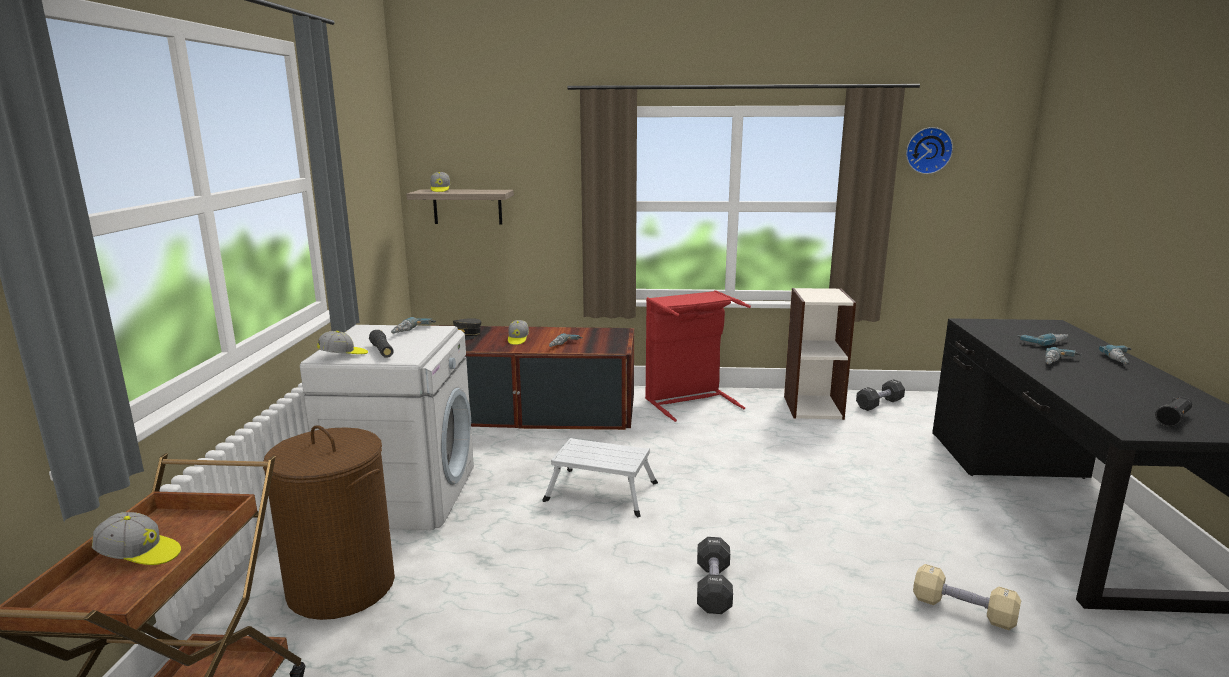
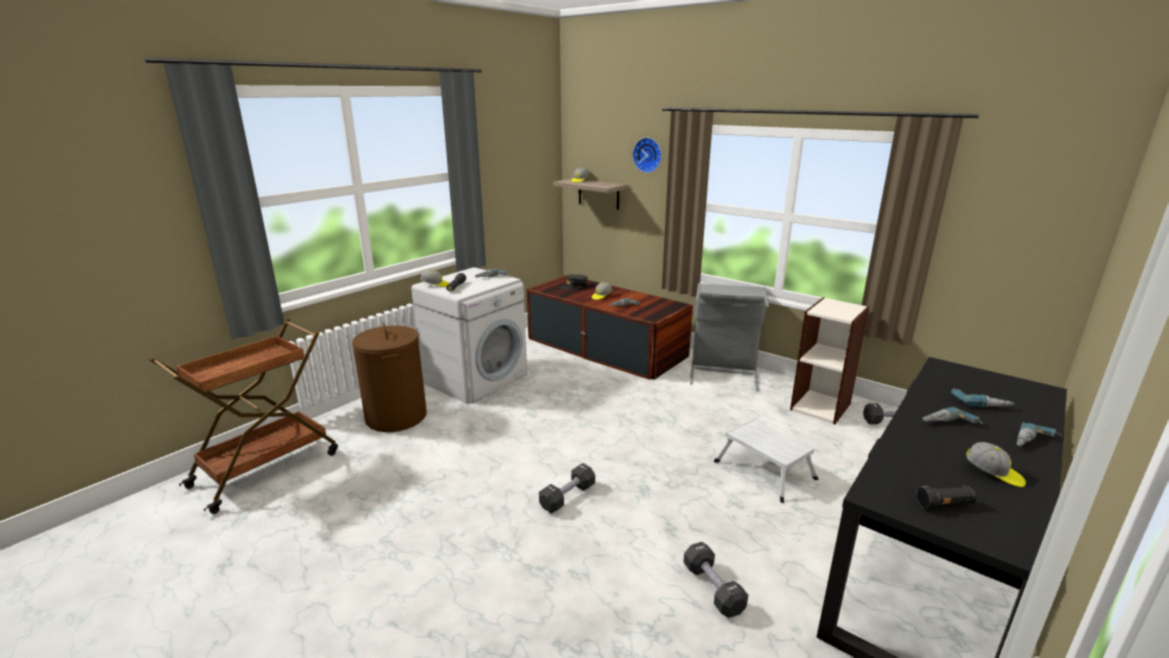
camera: 35 degrees right, 5 degrees up
cap [92,512,181,565] -> cap moved to [966,442,1026,487]
white step ladder [542,438,658,517] -> white step ladder moved to [714,418,819,503]
red laundry basket [645,290,751,422] -> grey laundry basket [690,283,769,391]
wall clock [906,127,953,174] -> wall clock moved to [633,138,662,173]
beige dumbbell [913,564,1021,630] -> black dumbbell [683,542,748,618]

